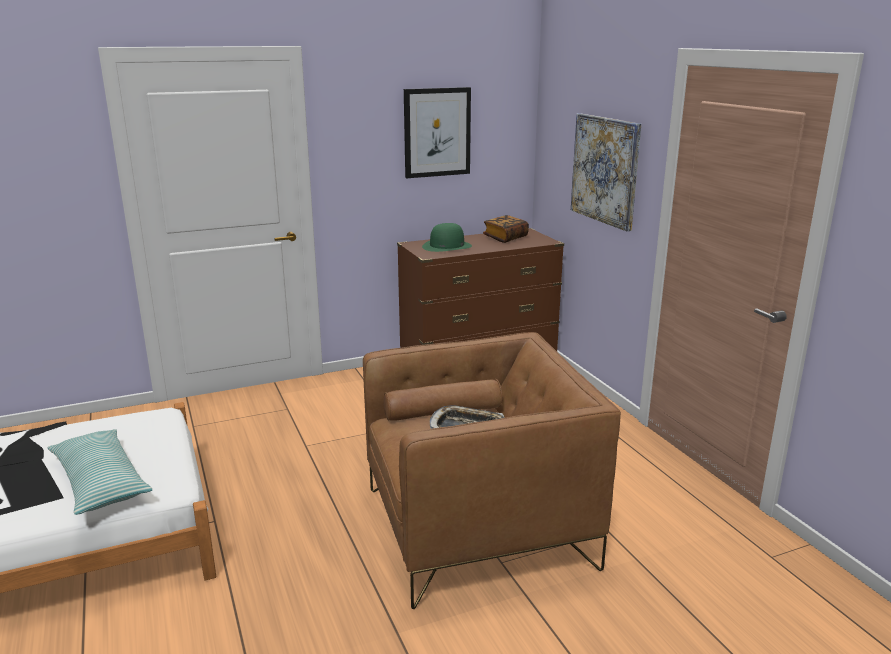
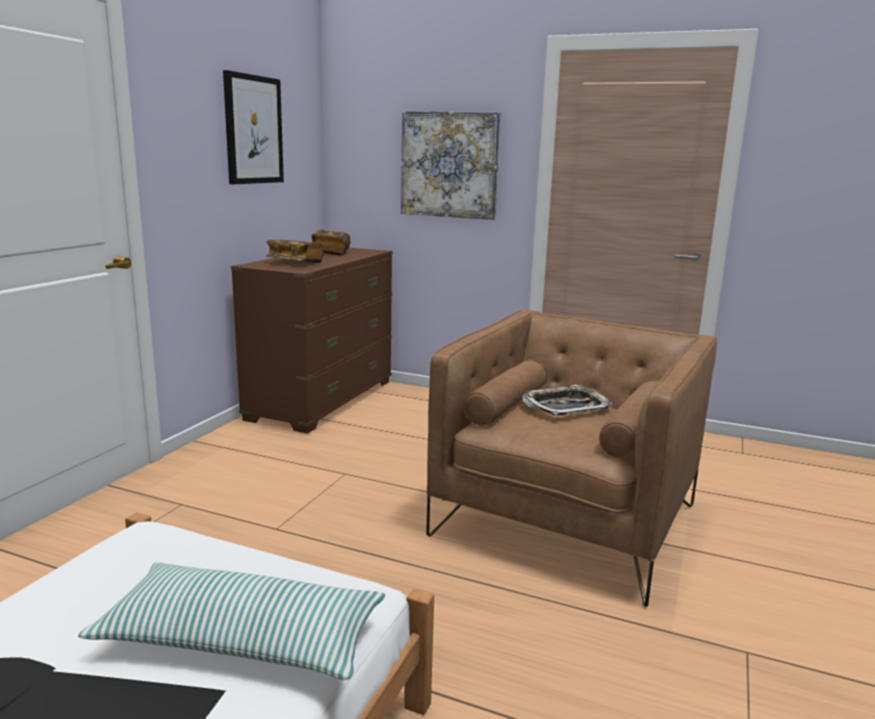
camera: 45 degrees left, 5 degrees down
green hat [422,223,472,252] -> book [266,240,324,263]

